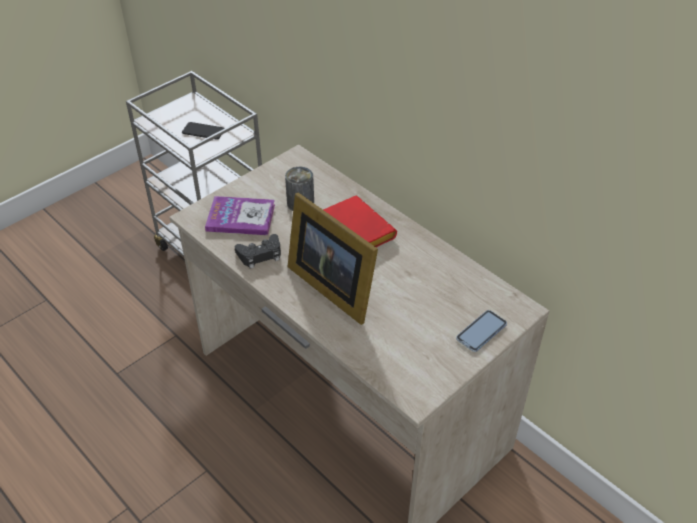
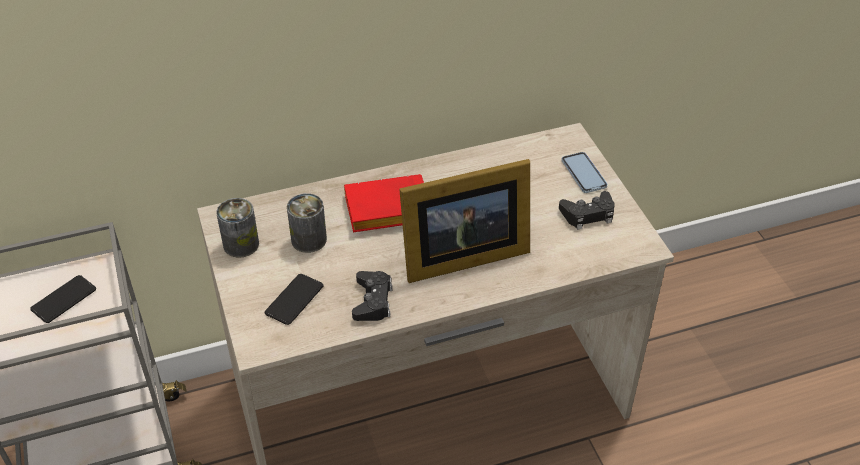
camera: 65 degrees left, 0 degrees up
book [205,196,275,235] -> phone [265,274,323,325]
none -> can [216,198,259,258]
none -> black game controller [559,191,615,230]

